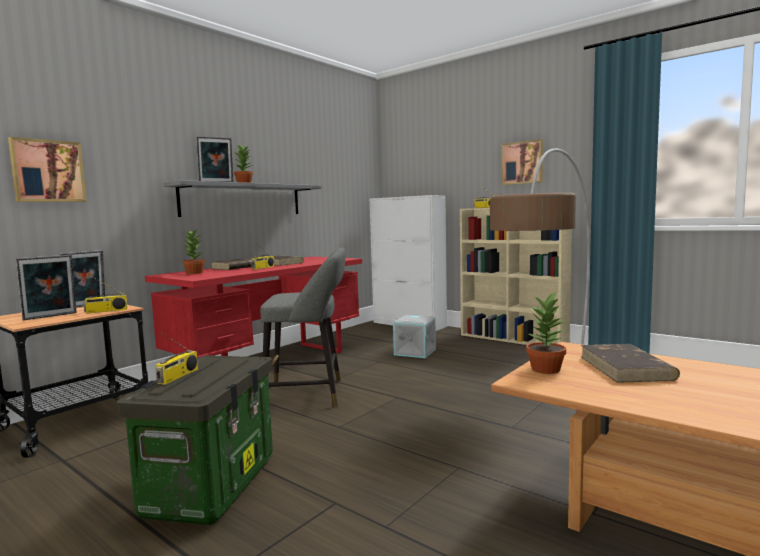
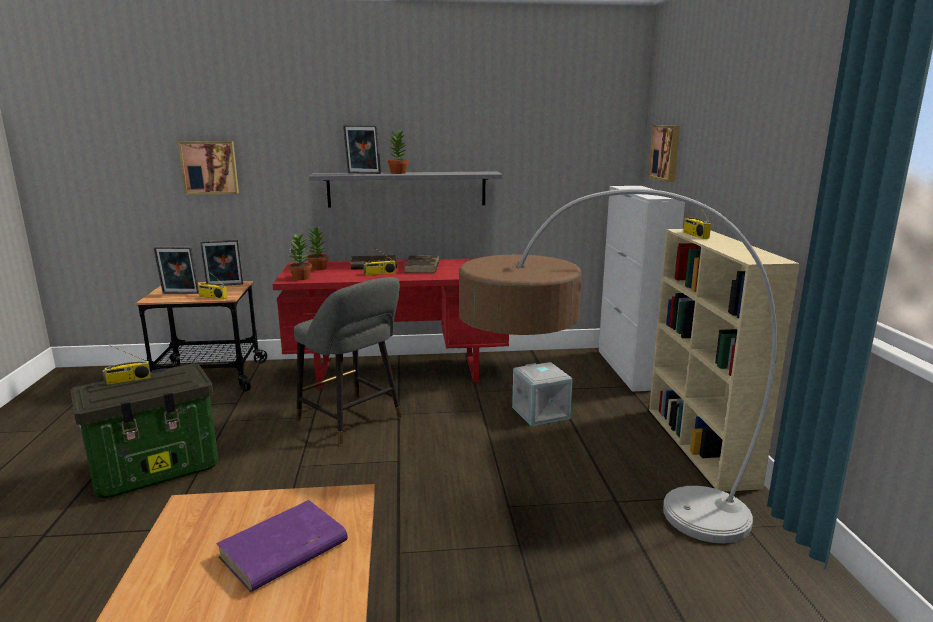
camera: 45 degrees right, 10 degrees up
picture [501,139,543,185] -> picture moved to [648,125,680,182]
potted plant [526,292,566,374] -> potted plant moved to [287,233,312,280]
brown book [581,344,680,383] -> purple book [216,500,348,592]

